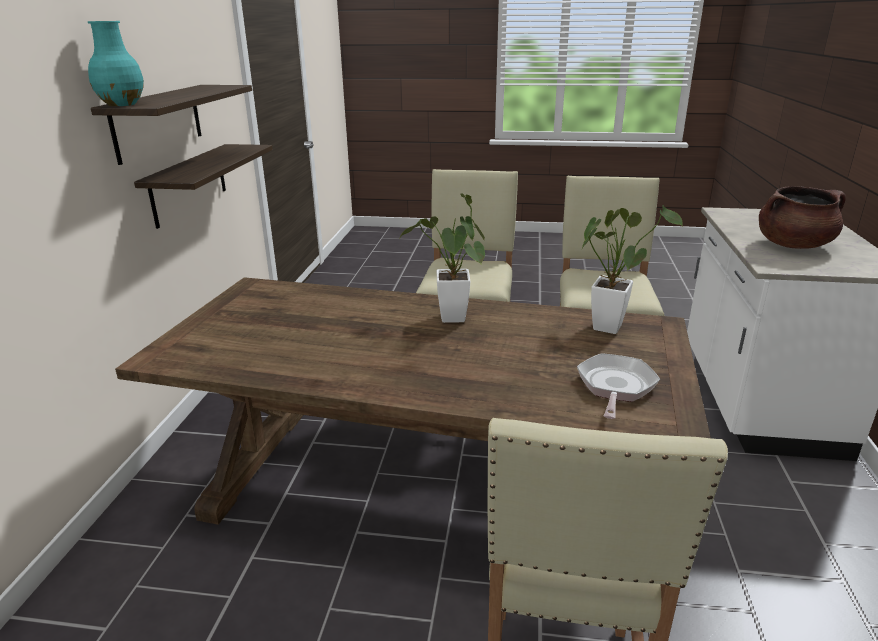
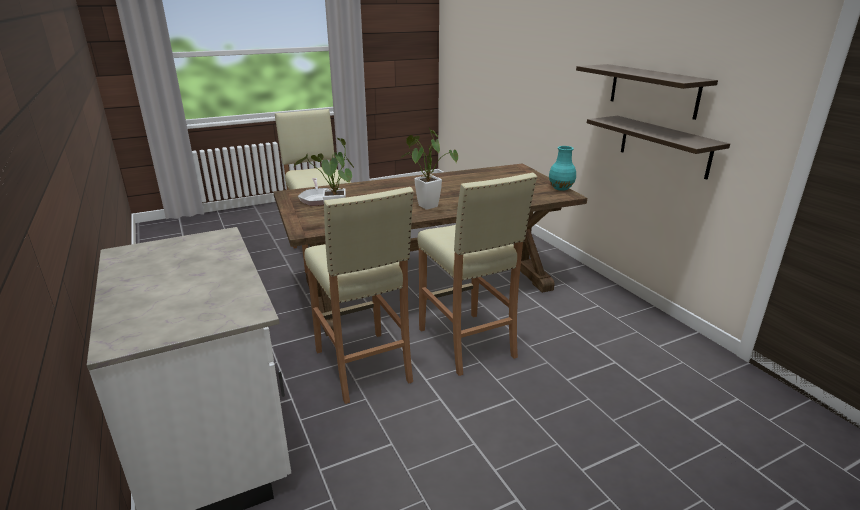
camera: 145 degrees right, 0 degrees up
turquoise vase [88,21,144,106] -> turquoise vase moved to [549,146,576,191]
brown cooking pot [759,186,845,249] -> none

